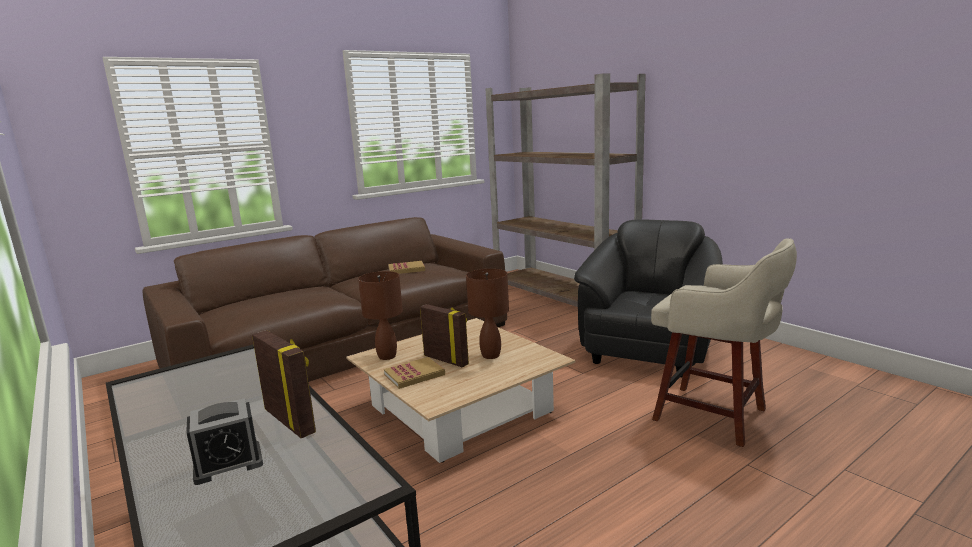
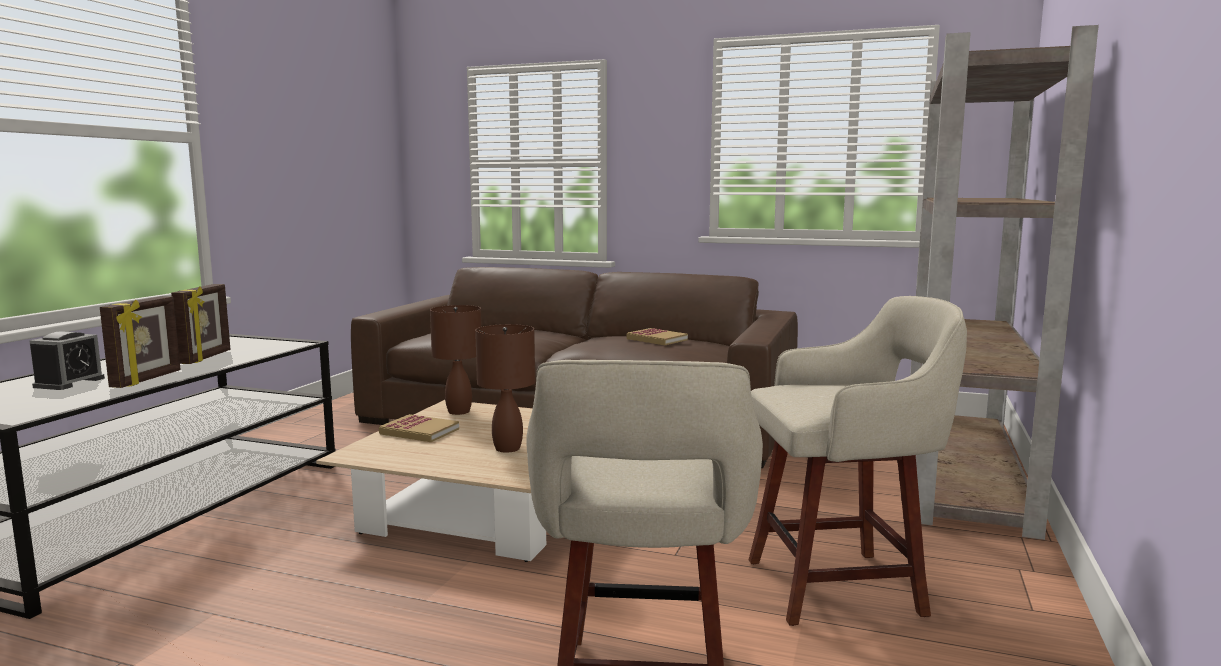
camera: 55 degrees right, 5 degrees down
alarm clock [186,398,263,485] -> alarm clock turned 105 degrees counterclockwise [29,332,105,390]
picture frame [420,304,469,367] -> picture frame moved to [171,284,231,364]
black armchair [574,220,723,377] -> beige stool [749,296,967,626]

